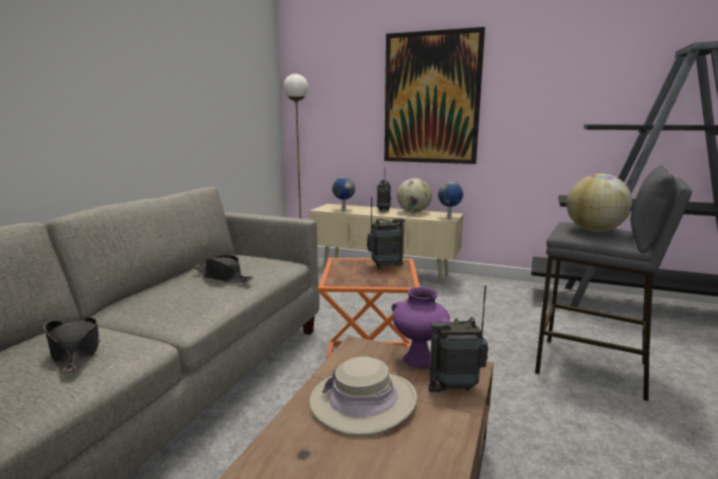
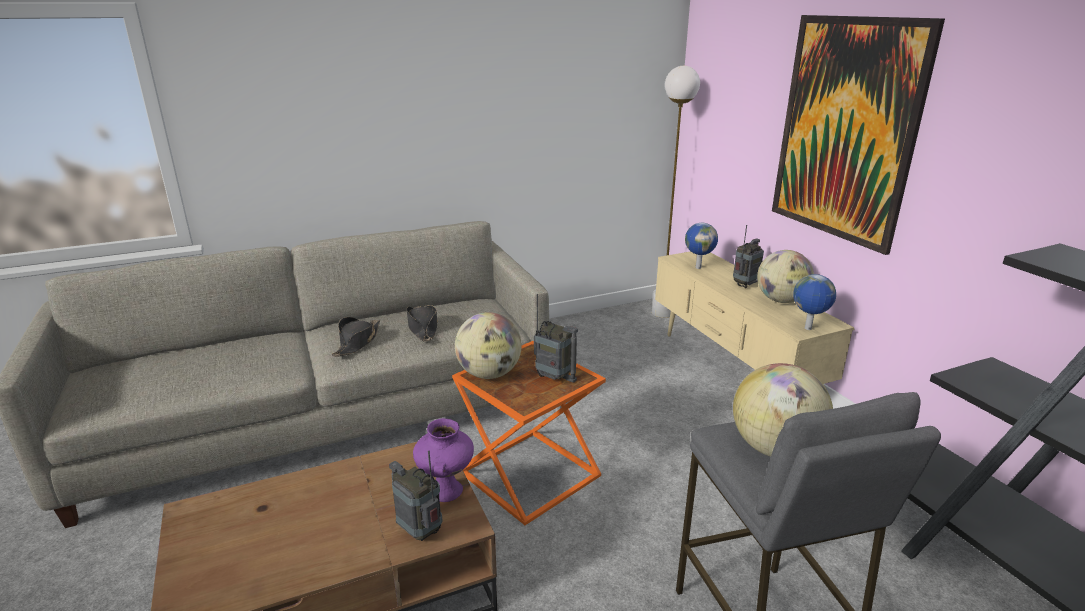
camera: 45 degrees right, 10 degrees up
black hat [44,317,100,374] -> black hat moved to [332,317,380,357]
beige hat [309,356,417,437] -> none
none -> globe [455,312,522,379]

